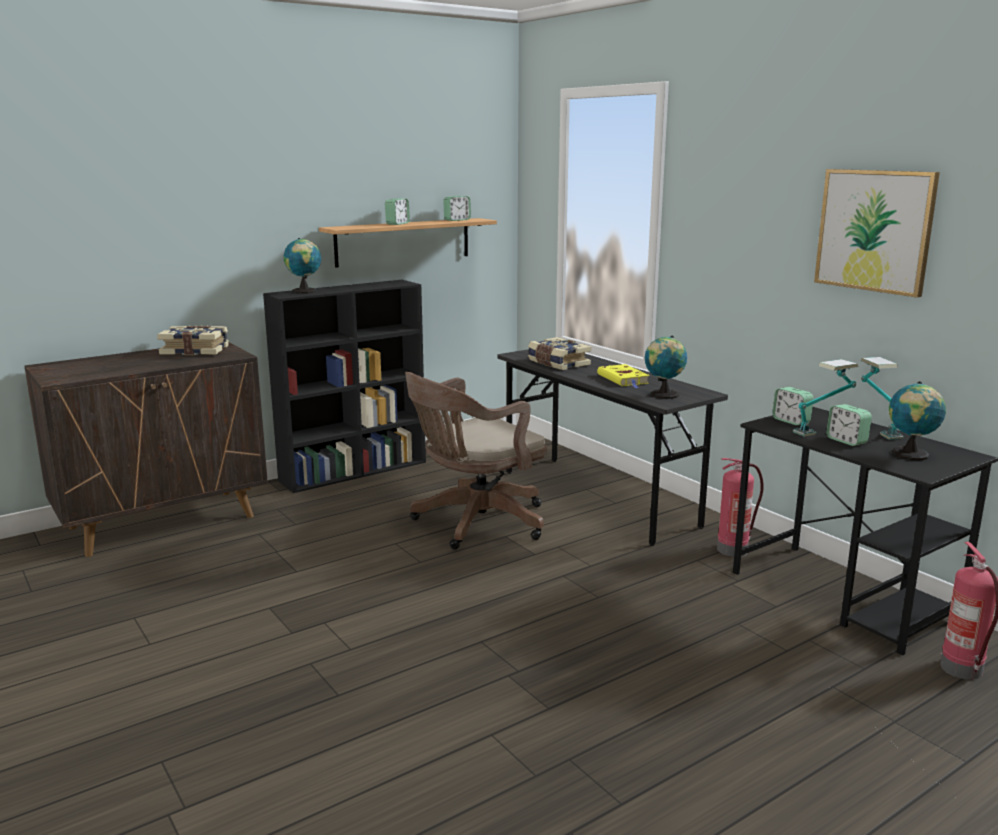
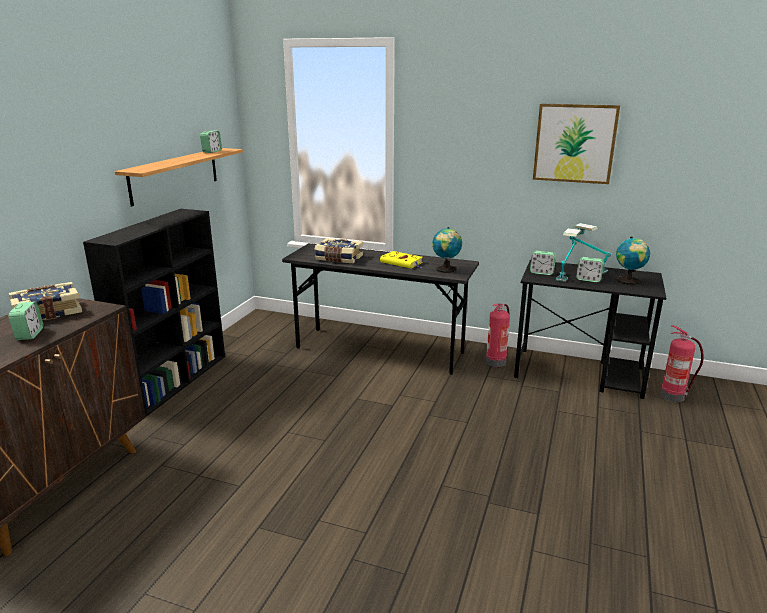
camera: 35 degrees left, 5 degrees up
globe [284,238,321,294] -> none
alarm clock [385,198,410,225] -> alarm clock moved to [8,301,43,340]
brown office chair [405,372,547,549] -> none

